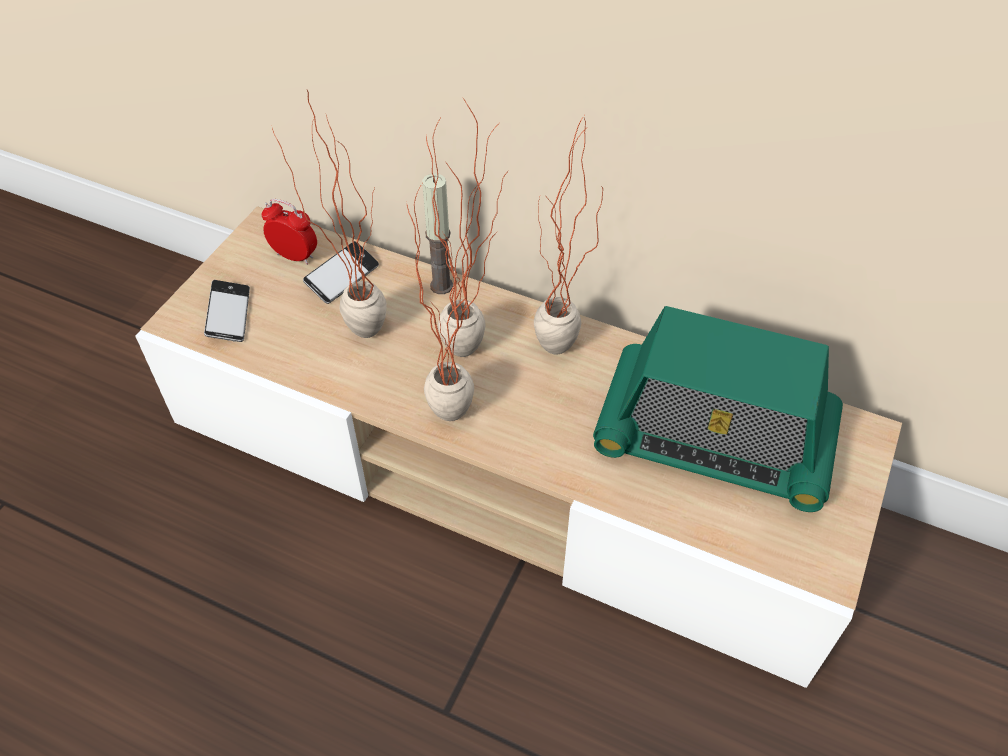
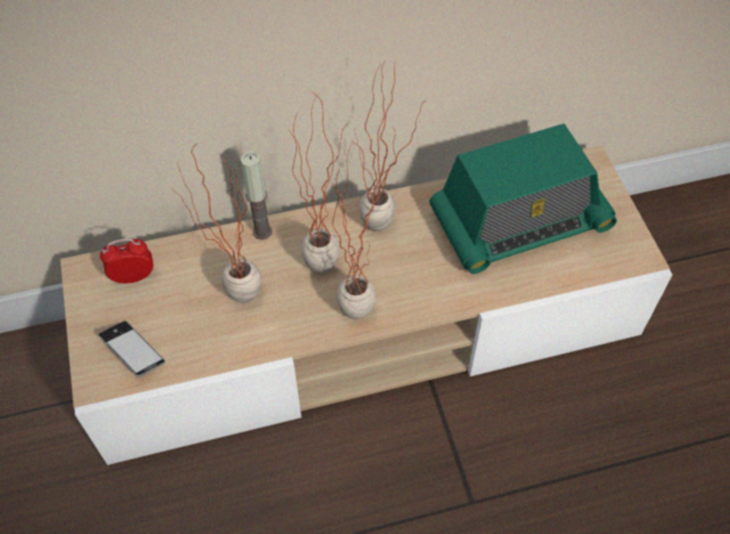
camera: 40 degrees left, 5 degrees up
phone [303,241,379,304] -> none

